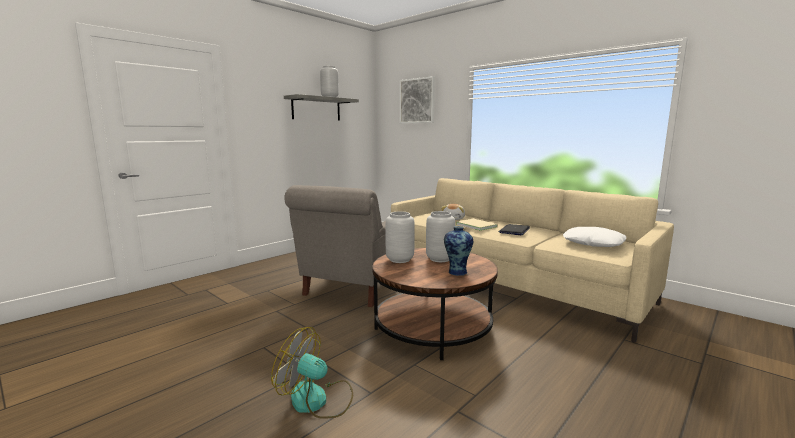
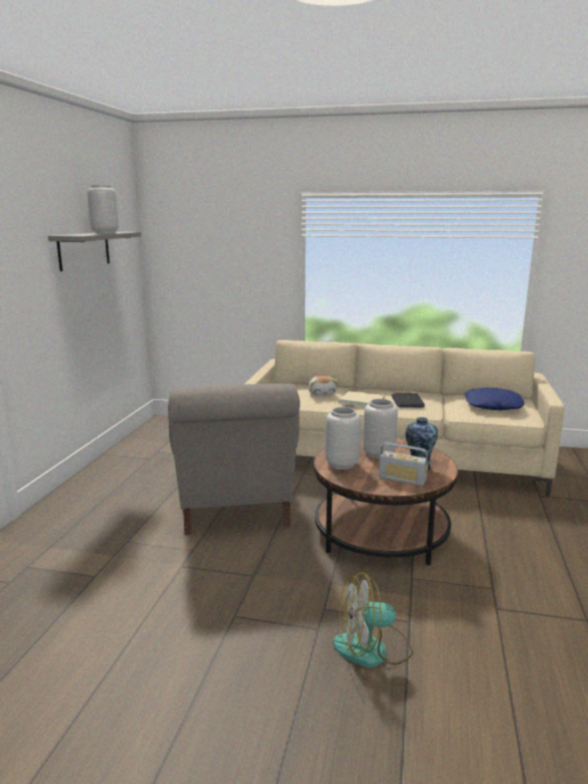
camera: 30 degrees left, 5 degrees up
picture [400,76,435,123] -> none
white pillow [563,227,626,247] -> blue pillow [465,388,524,410]
none -> radio [379,442,428,486]

